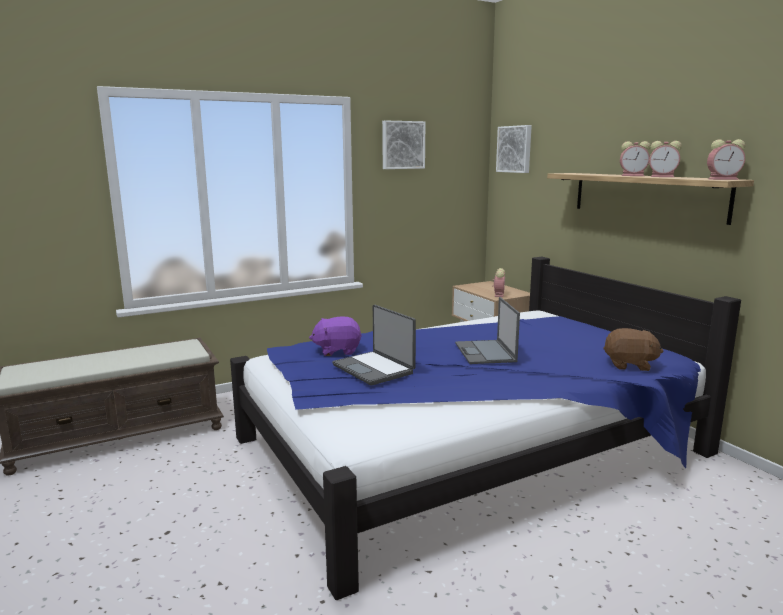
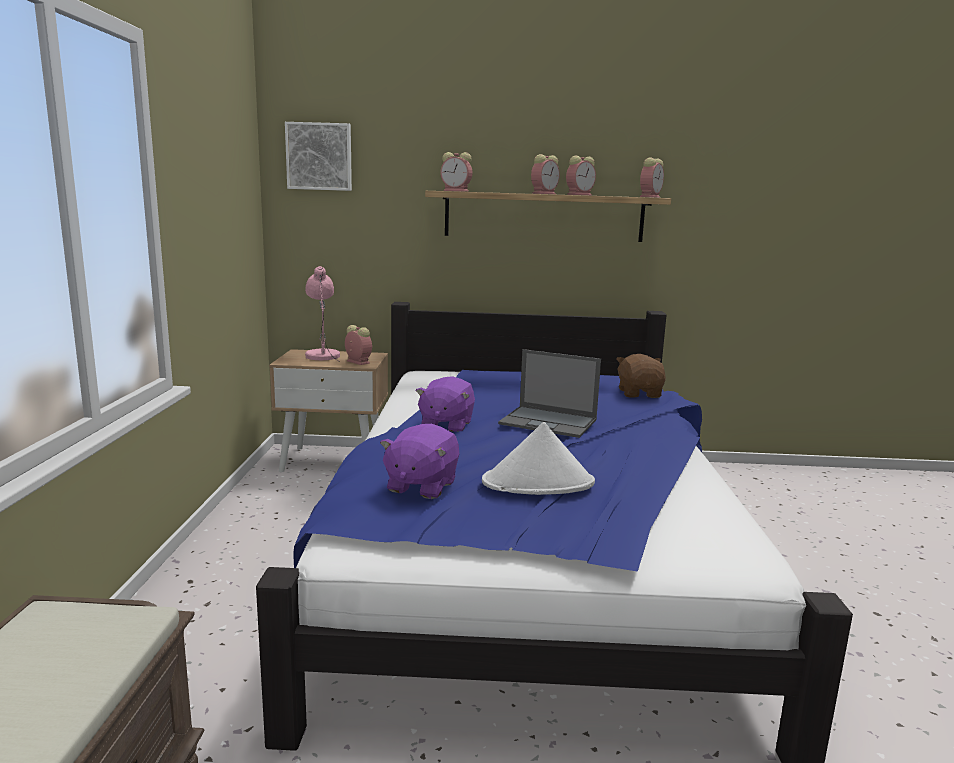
camera: 60 degrees left, 0 degrees up
laptop [332,305,416,386] -> white hat [482,422,595,495]
picture [382,120,425,169] -> none
brown plush toy [603,328,663,371] -> brown plush toy turned 45 degrees counterclockwise [616,354,666,398]
none -> pink table lamp [305,266,340,362]
none -> purple plush toy [416,376,475,432]
none -> alarm clock [441,152,473,192]

